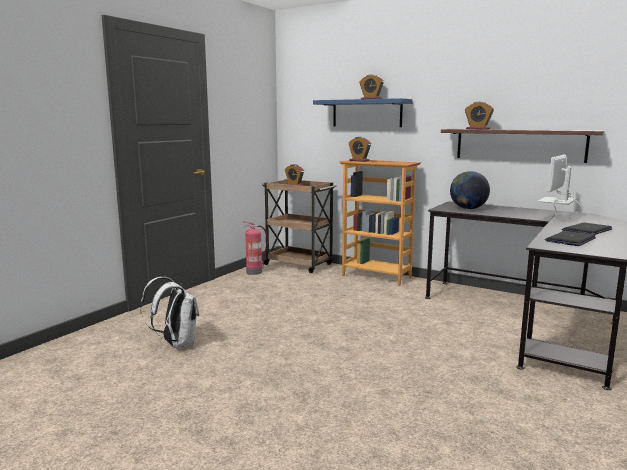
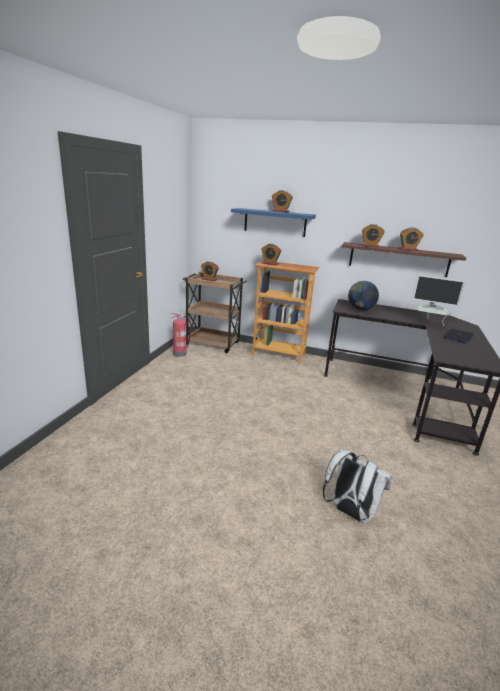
camera: 15 degrees left, 10 degrees up
white backpack [140,277,199,348] -> white backpack moved to [323,449,392,523]
monitor [537,154,582,223] -> monitor turned 90 degrees counterclockwise [412,275,465,326]
laptop [545,231,596,246] -> none
none -> alarm clock [399,227,424,251]

